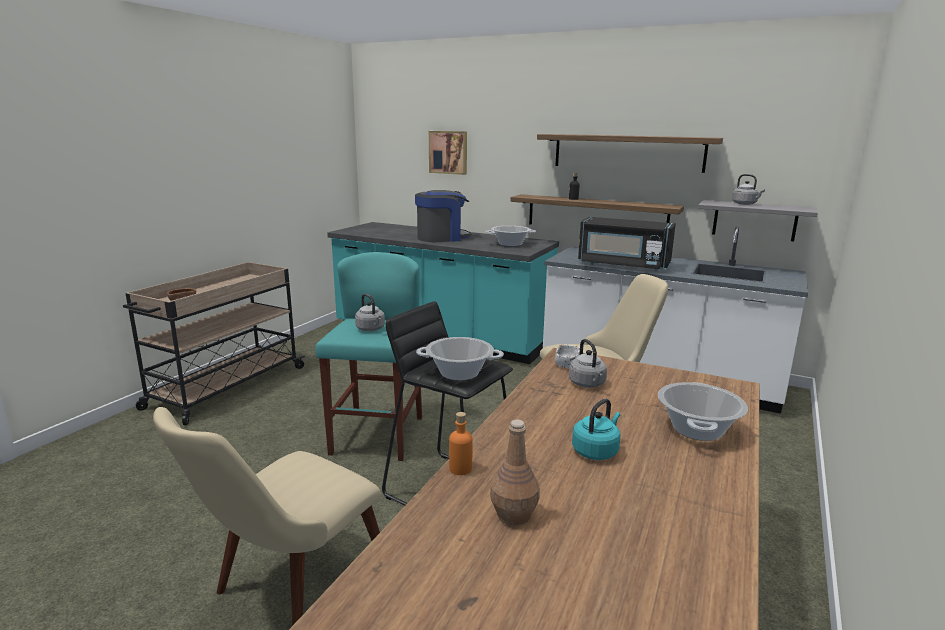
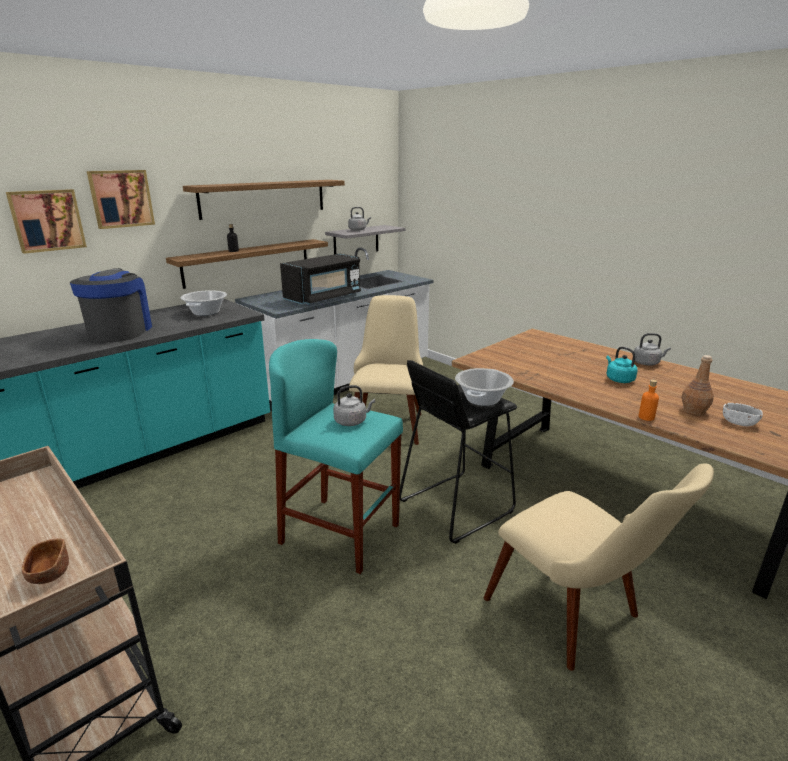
camera: 70 degrees left, 5 degrees up
white bowl [555,345,580,368] -> white bowl moved to [723,403,763,426]
grey kettle [569,339,607,388] -> grey kettle moved to [634,333,671,366]
cooking pot [658,382,748,441] -> none
none -> picture [87,170,155,229]

